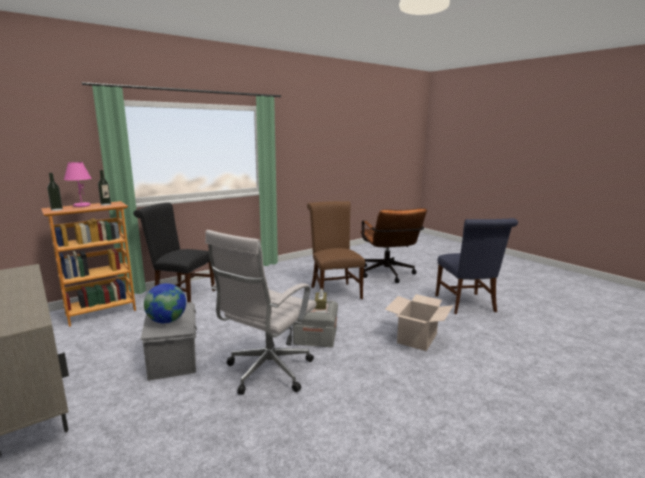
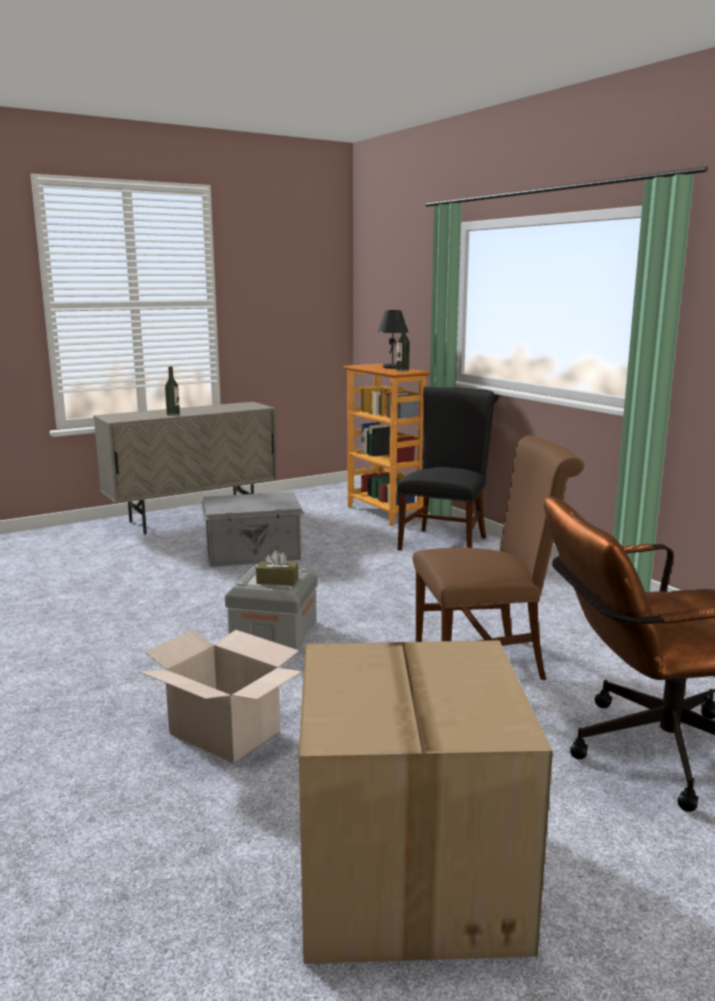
camera: 95 degrees right, 0 degrees up
bottle [47,173,63,211] -> bottle moved to [165,367,180,416]
pink table lamp [64,162,92,207] -> black table lamp [377,310,408,369]
globe [144,283,186,323] -> none
white office chair [205,230,317,395] -> none
blue chair [435,218,518,314] -> cardboard box [299,640,553,964]

